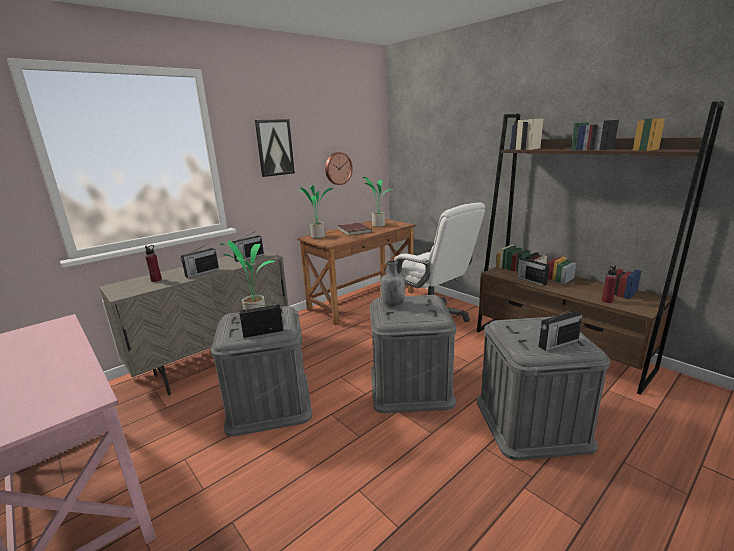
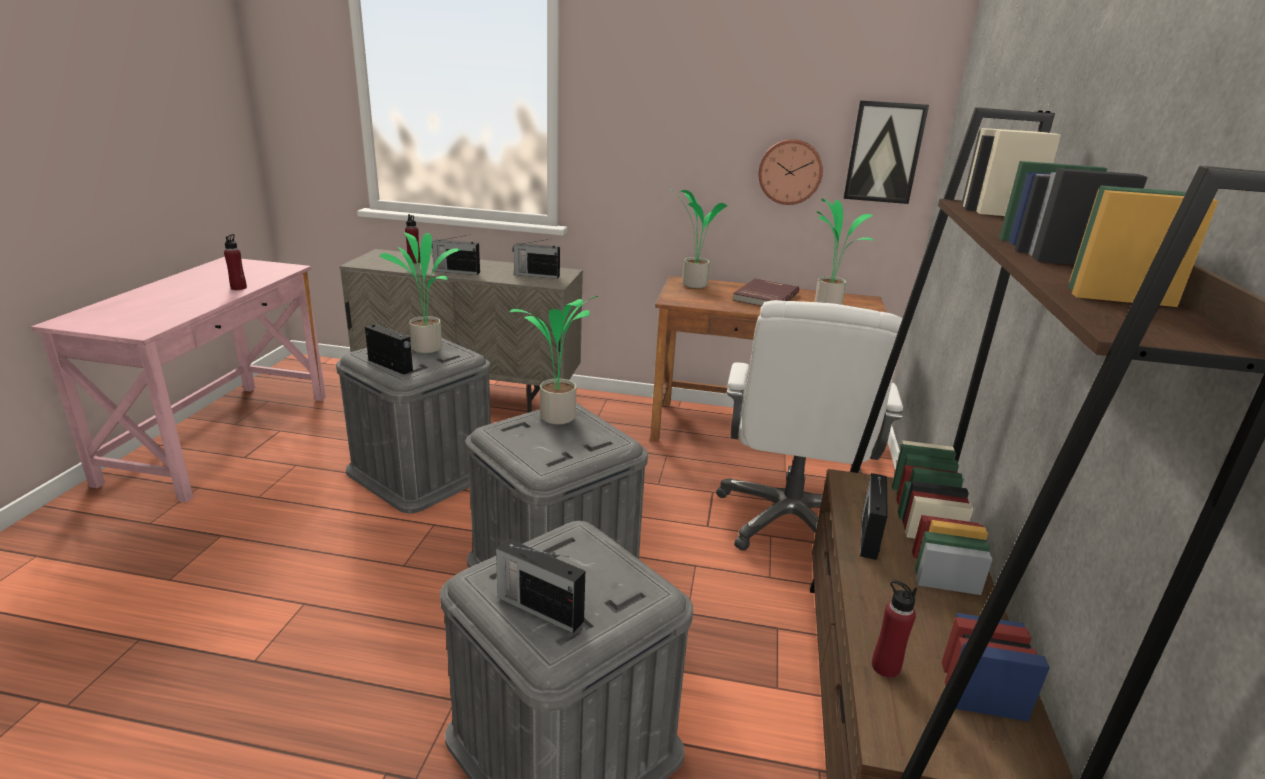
camera: 50 degrees right, 5 degrees up
picture [255,119,295,177] -> picture moved to [843,100,929,204]
grey bottle [381,260,405,306] -> potted plant [510,296,599,424]
none -> red bottle [224,234,247,290]

